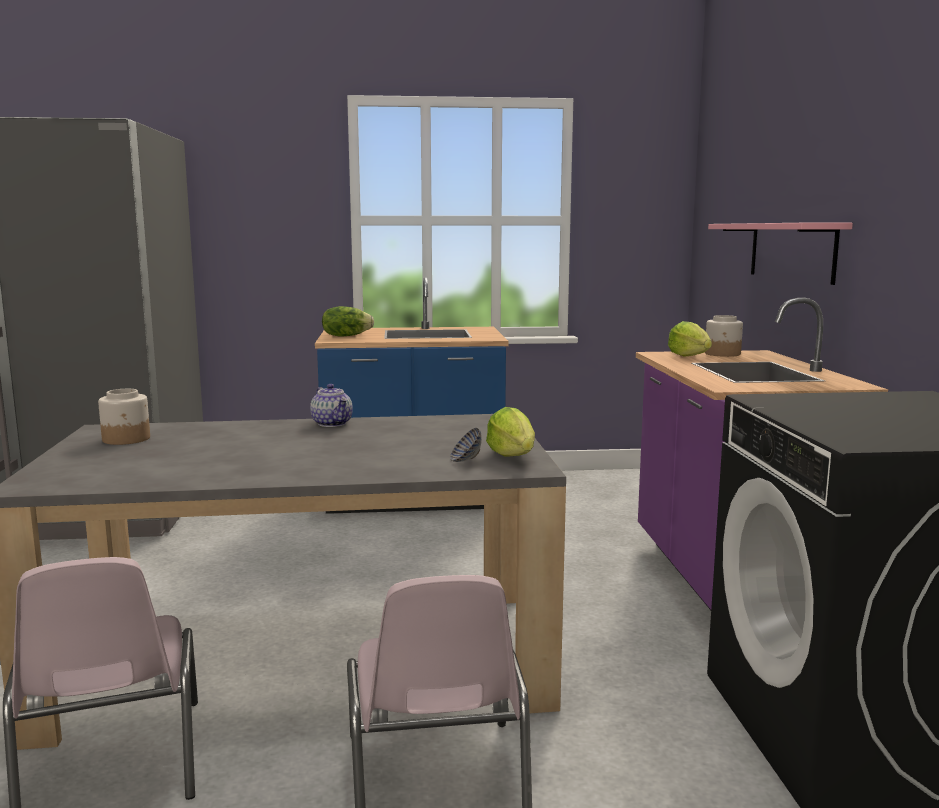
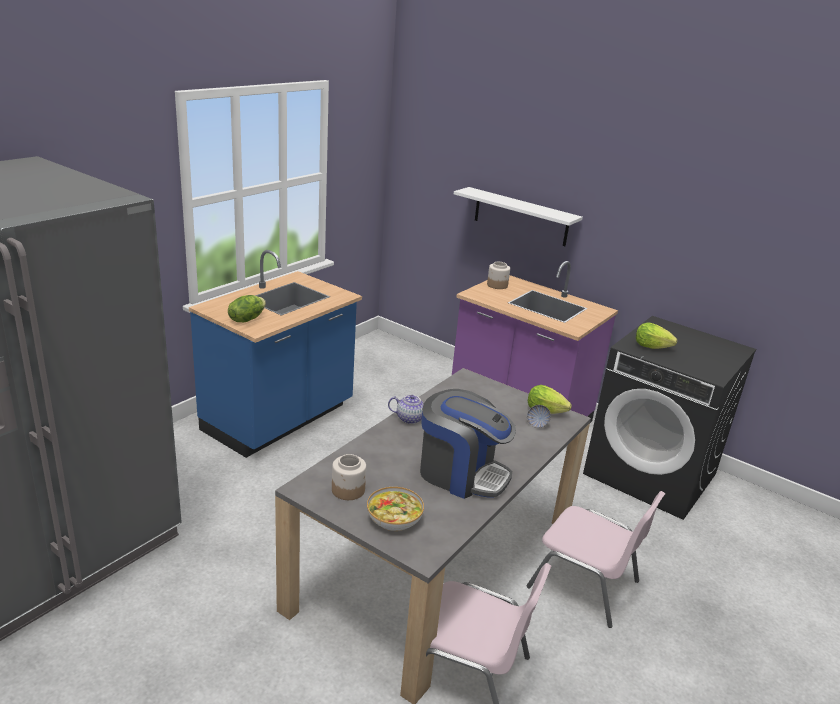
camera: 50 degrees left, 15 degrees up
lettuce [668,321,712,357] -> lettuce moved to [636,322,677,349]
pink shelf [708,223,853,285] -> white shelf [454,187,583,246]
none -> bowl [367,487,424,531]
none -> coffee machine [420,389,516,499]

